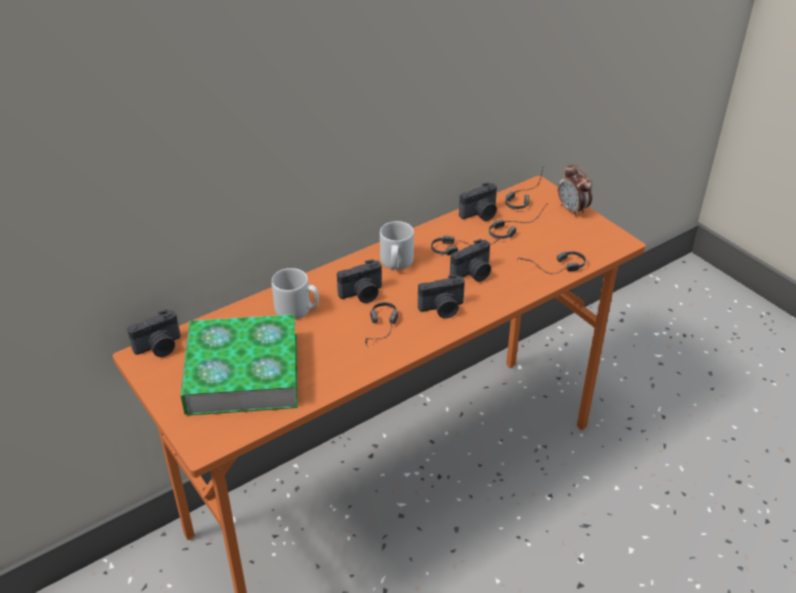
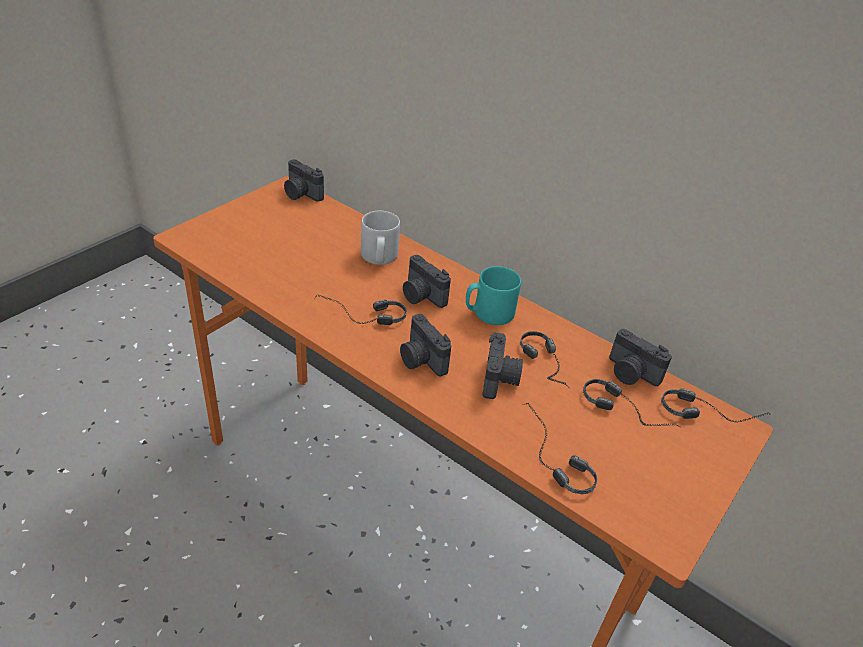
camera: 70 degrees right, 0 degrees up
book [180,314,298,416] -> none
grey mug [380,221,414,270] -> turquoise mug [466,266,521,325]
camera [450,239,491,282] -> camera turned 120 degrees counterclockwise [483,332,523,399]
alarm clock [558,164,592,217] -> none

